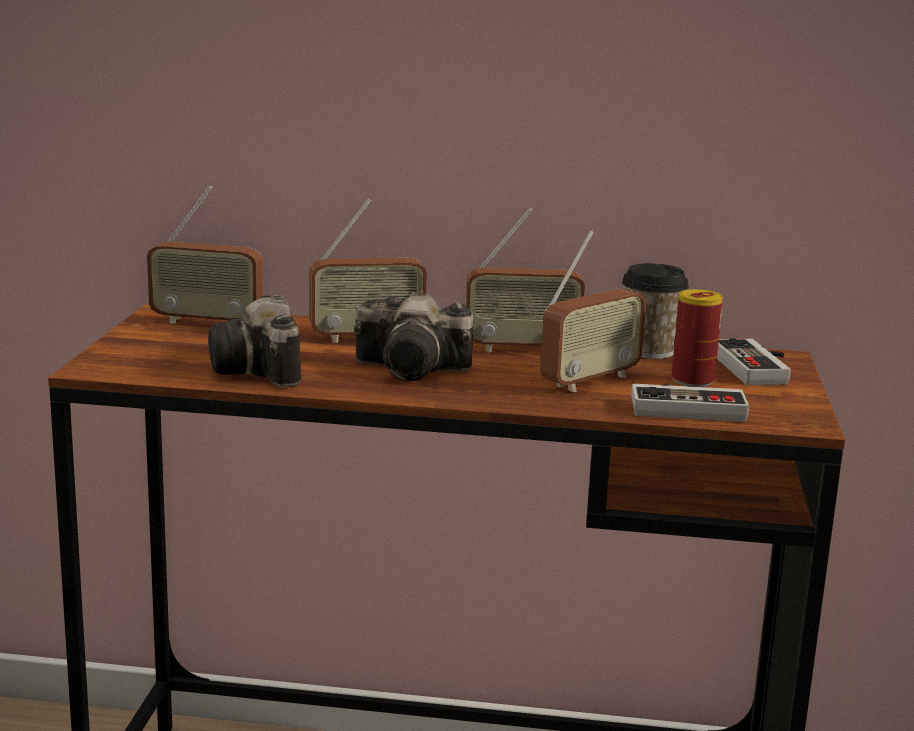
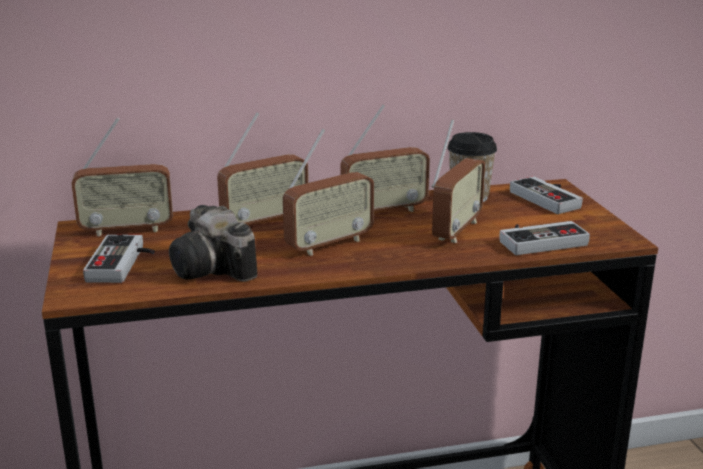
camera: 20 degrees left, 5 degrees up
camera [354,292,473,381] -> radio [283,129,374,256]
can [672,289,723,387] -> none
none -> game controller [83,235,155,283]

